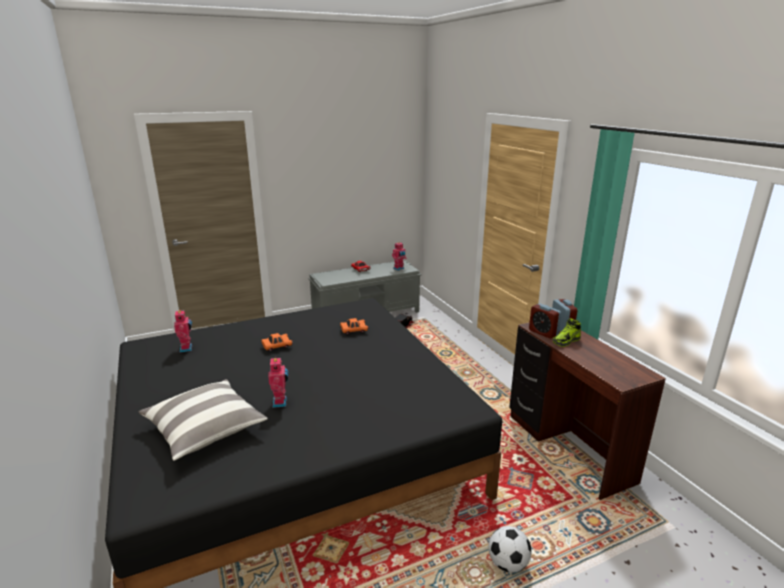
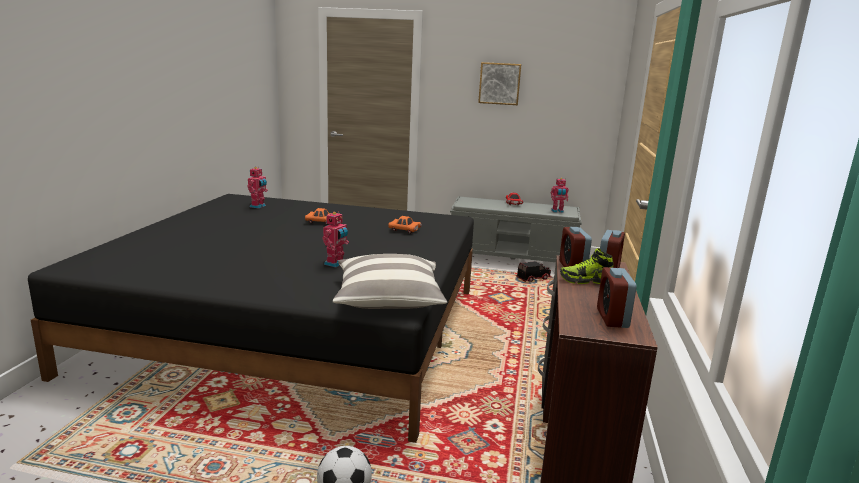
camera: 35 degrees right, 5 degrees down
pillow [139,379,268,461] -> pillow moved to [333,254,447,309]
toy robot [268,356,288,408] -> toy robot moved to [322,211,349,267]
none -> picture [478,62,522,105]
none -> alarm clock [597,267,637,328]

